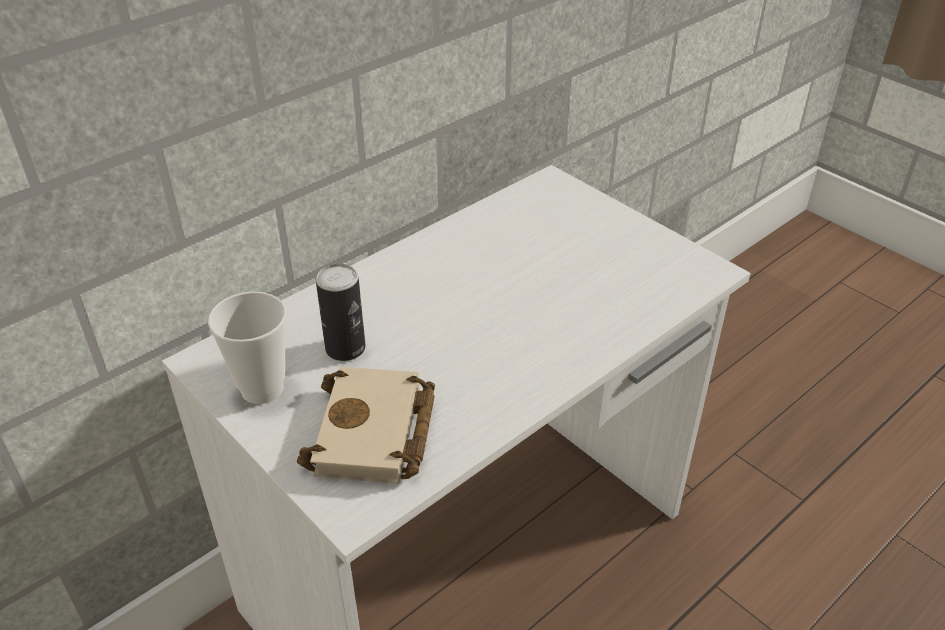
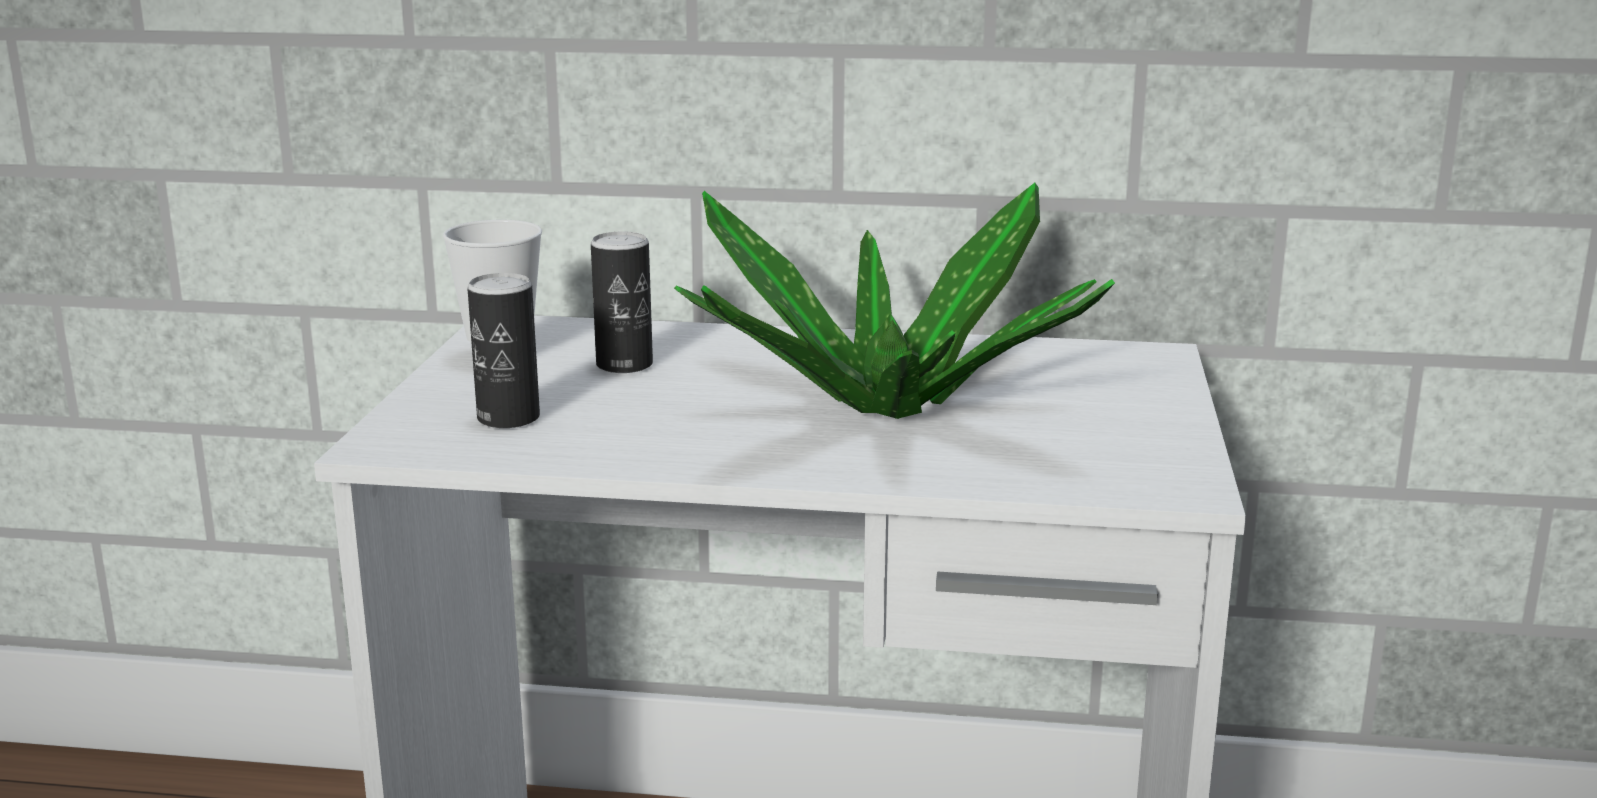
camera: 50 degrees right, 20 degrees down
beige book [297,367,435,484] -> can [467,273,540,428]
none -> potted plant [674,183,1115,419]

